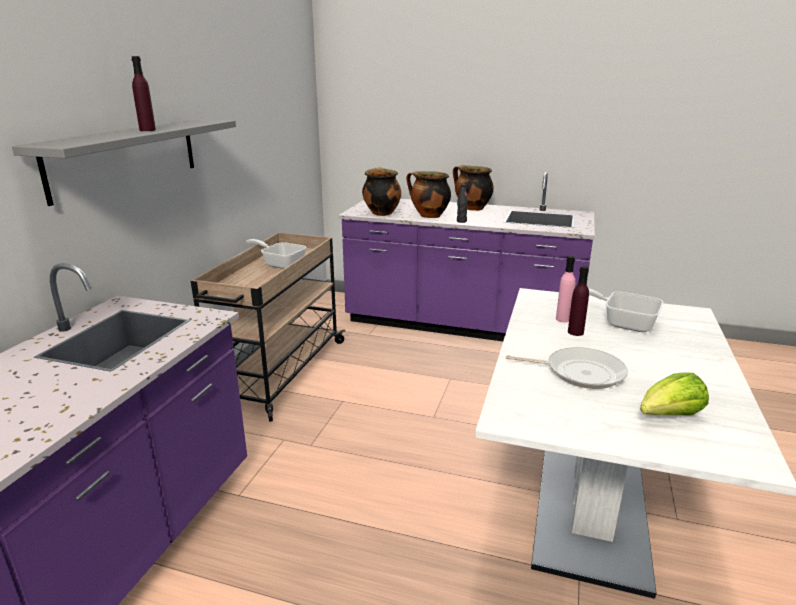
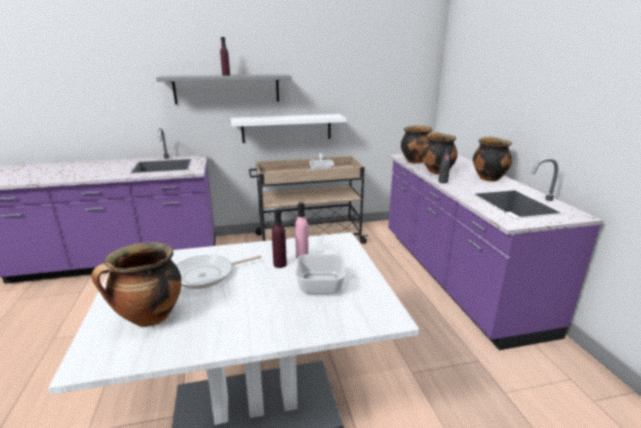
camera: 60 degrees right, 0 degrees up
frying pan [506,347,628,389] -> frying pan turned 75 degrees clockwise [176,255,262,289]
lettuce [640,373,709,415] -> cooking pot [91,242,181,327]
none -> white shelf [231,114,346,143]

